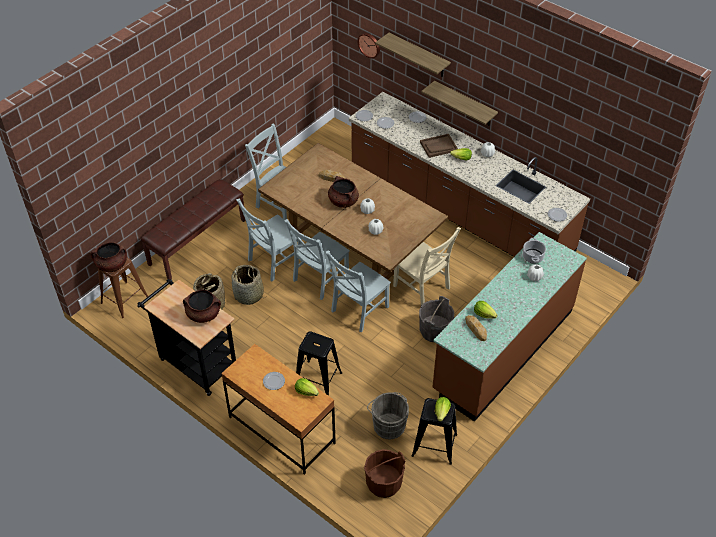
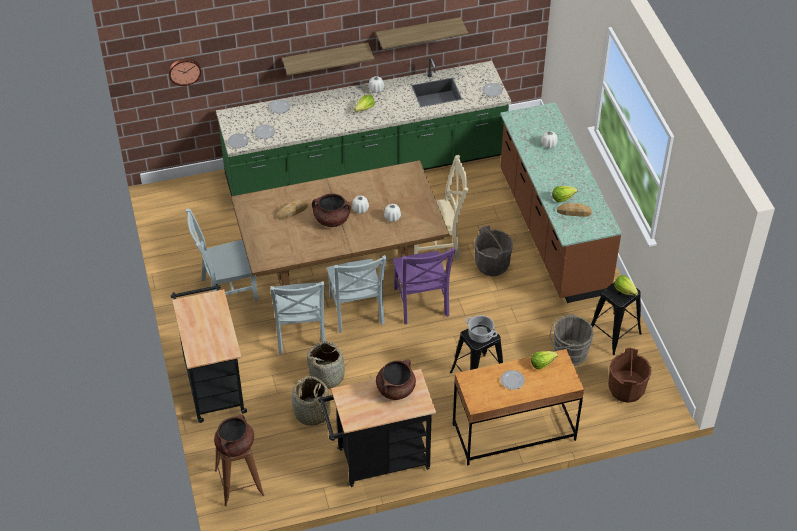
camera: 55 degrees left, 0 degrees up
brown bench [141,179,246,280] -> black cart [171,284,247,423]
grey chair [325,250,391,332] -> purple chair [393,247,455,324]
brown counter [349,92,590,257] -> green counter [216,57,511,196]
shelf [375,33,451,77] -> shelf moved to [376,17,468,49]
brown tray [420,134,458,158] -> none
cooking pot [523,238,546,263] -> cooking pot moved to [465,315,497,343]

